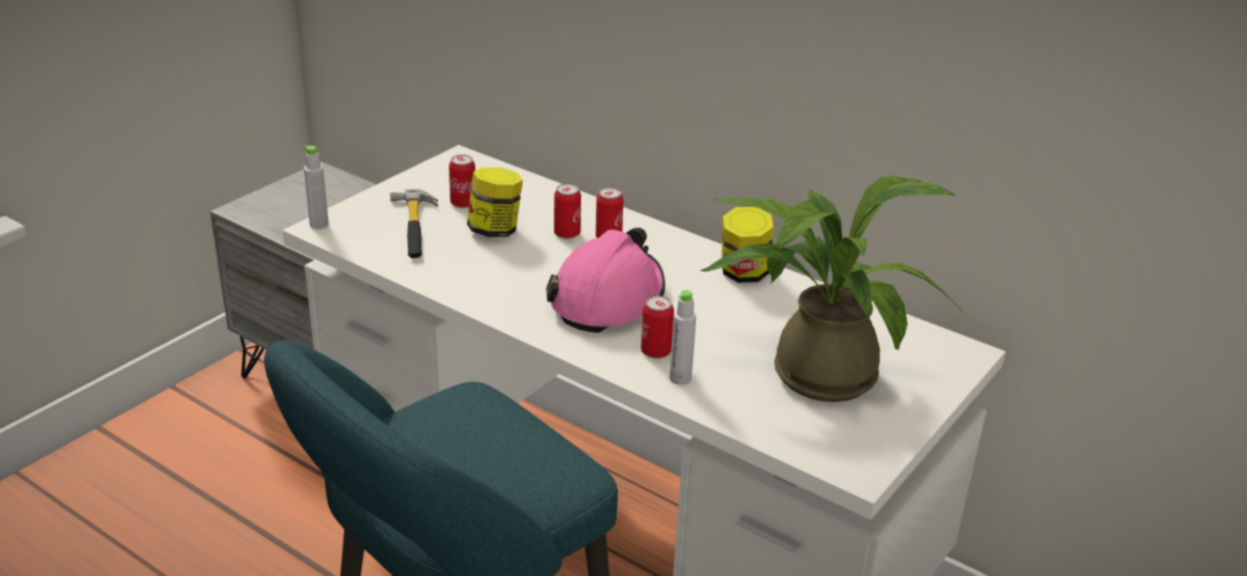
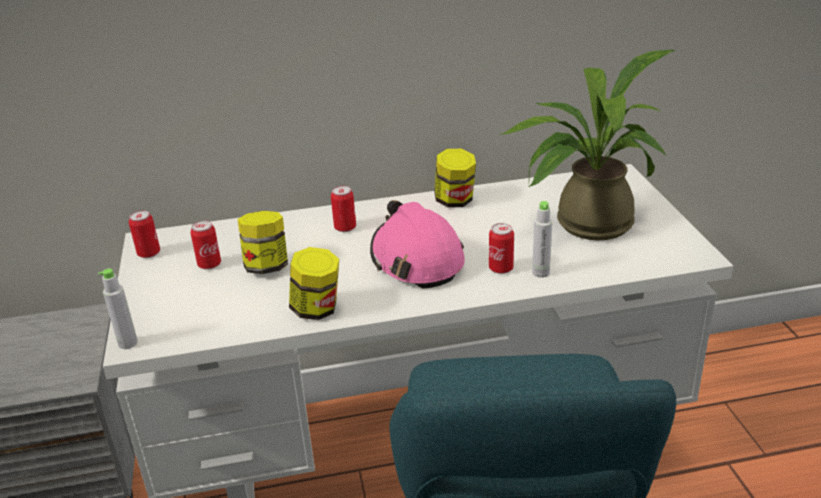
camera: 45 degrees left, 0 degrees up
hammer [390,190,438,258] -> none
can [554,184,581,239] -> can moved to [129,210,160,258]
none -> jar [289,247,339,320]

